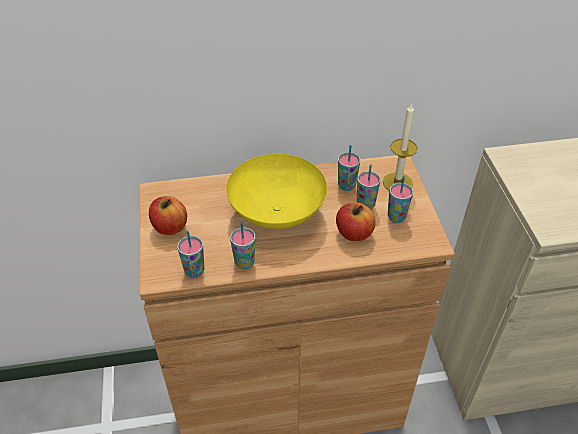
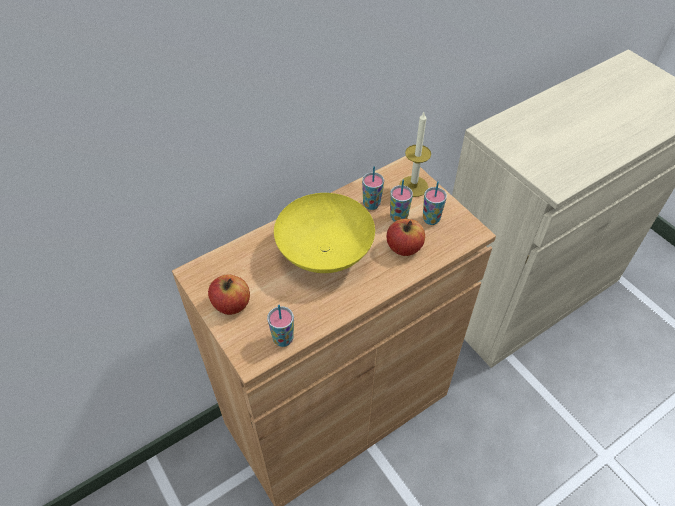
camera: 25 degrees left, 5 degrees up
cup [230,222,255,269] -> none

